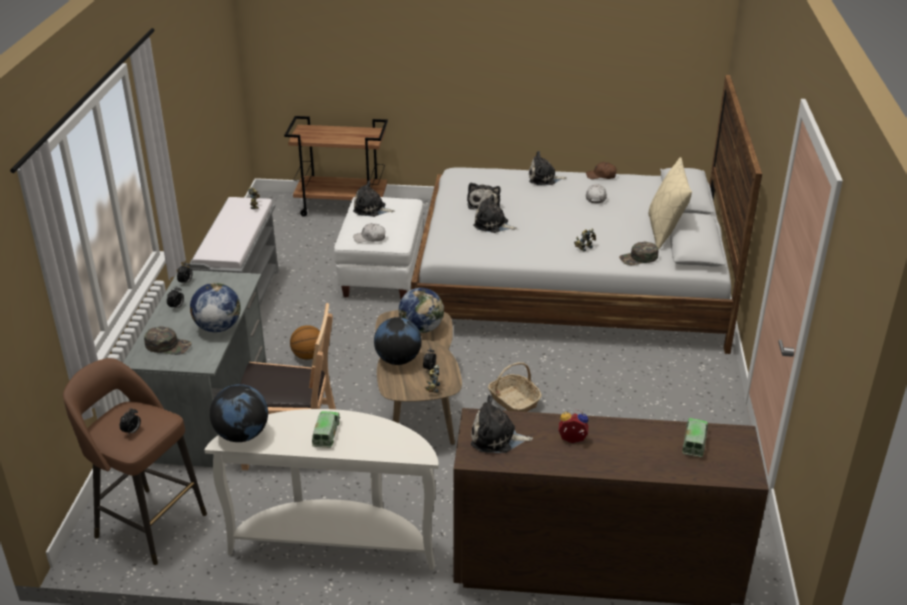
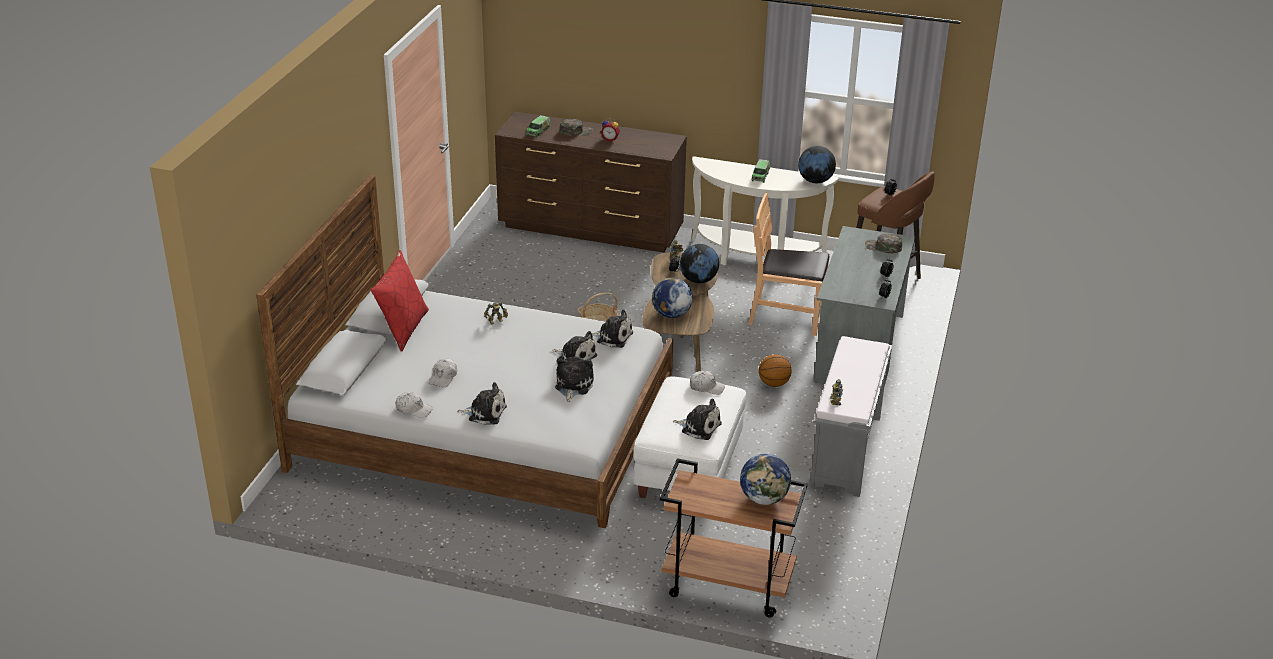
camera: 170 degrees left, 0 degrees up
globe [190,283,241,332] -> globe moved to [740,453,791,505]
plush toy [471,395,533,453] -> plush toy moved to [591,309,633,348]
brown cap [586,162,617,179] -> white cap [395,392,433,418]
green cap [619,241,658,265] -> green cap moved to [560,119,593,136]
beige pillow [648,157,692,250] -> red pillow [371,250,429,352]

